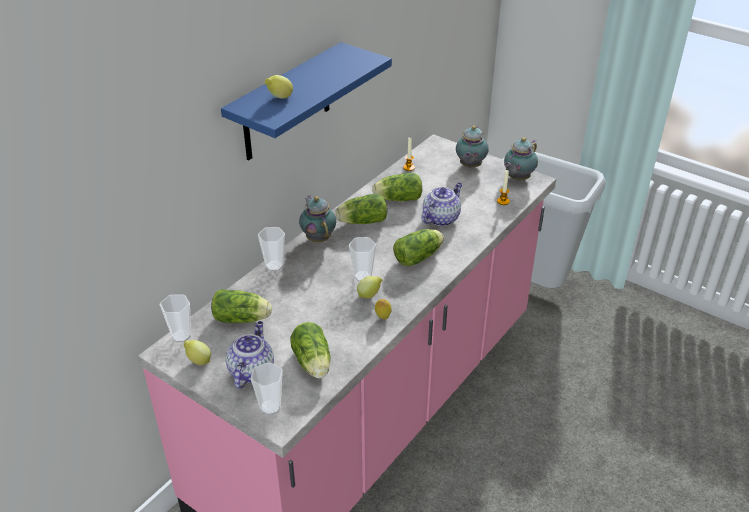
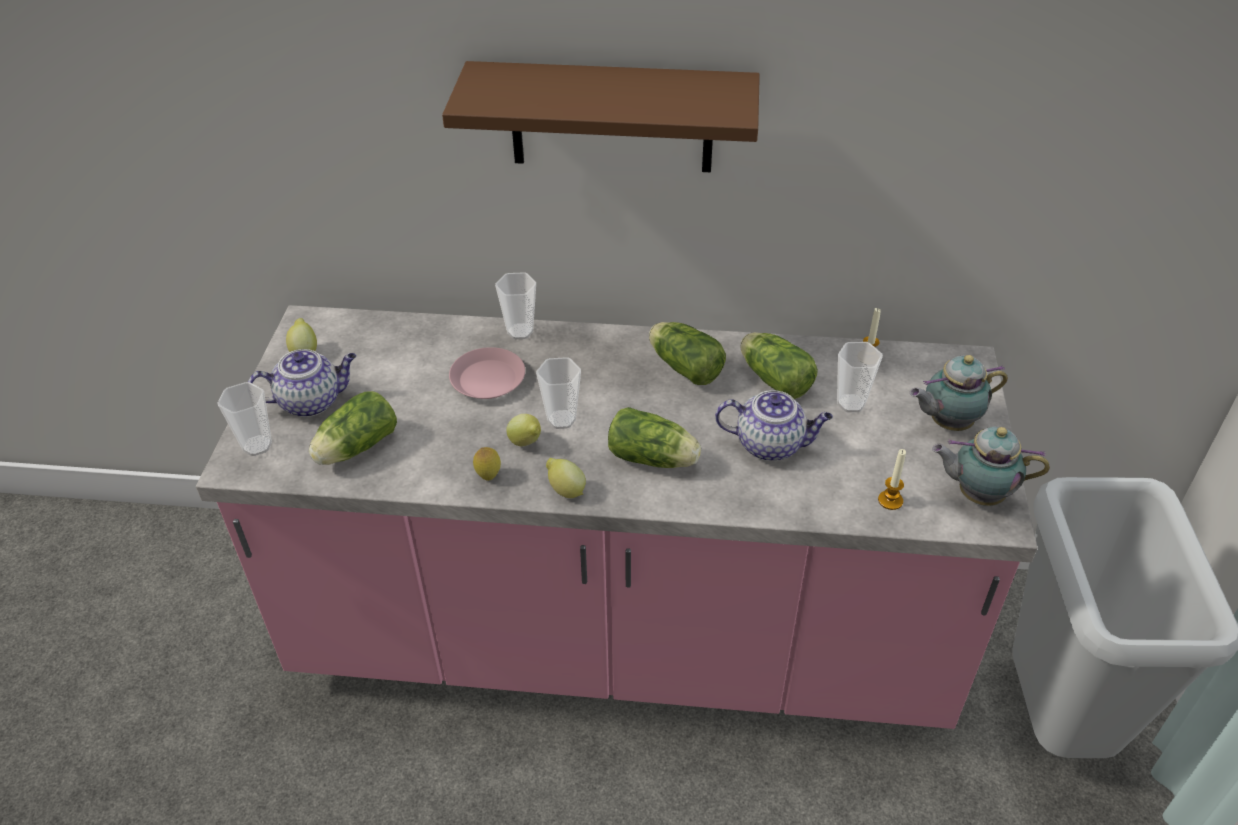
camera: 60 degrees right, 5 degrees up
cup [159,295,191,342] -> cup moved to [837,342,883,412]
lettuce [211,289,272,323] -> none
blue shelf [221,42,392,161] -> brown shelf [442,61,760,172]
lemon [265,75,293,99] -> lemon moved to [546,458,586,498]
teapot [299,195,336,242] -> none
none -> pink plate [449,347,525,399]

